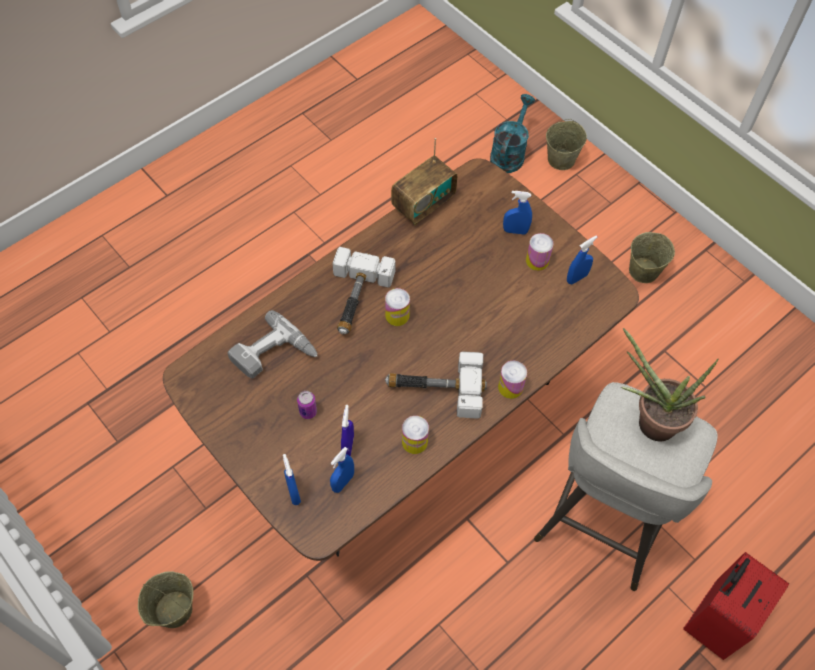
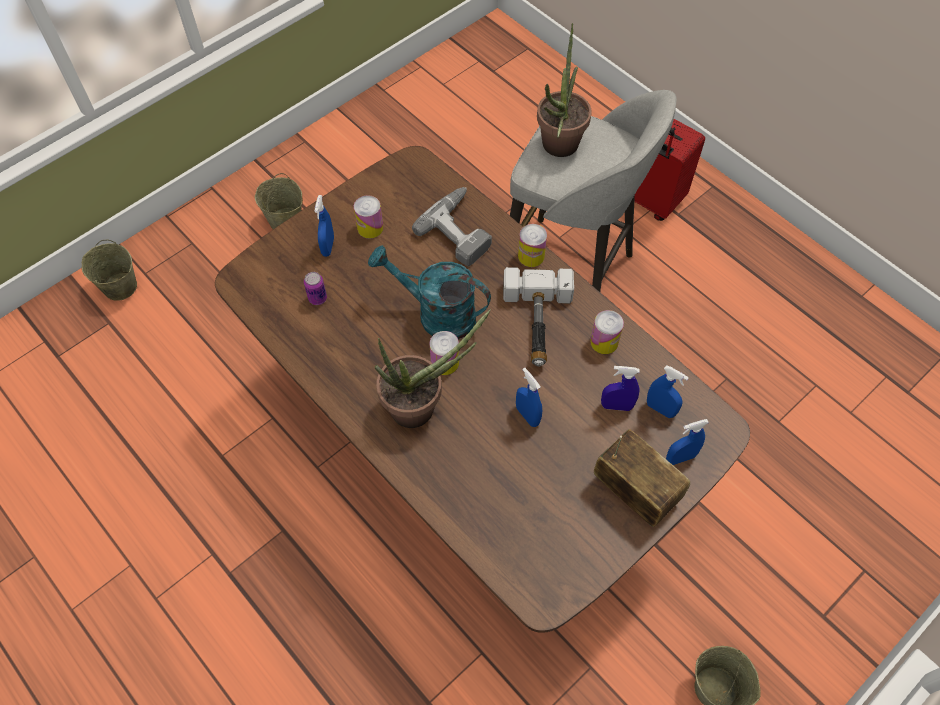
camera: 90 degrees left, 0 degrees up
power drill [227,310,317,378] -> power drill moved to [412,187,492,266]
can [297,391,317,419] -> can moved to [304,272,327,305]
hammer [332,247,396,334] -> potted plant [375,309,491,428]
radio [391,138,457,225] -> radio moved to [594,429,690,527]
turquoise watering can [490,94,535,173] -> turquoise watering can moved to [368,245,491,339]
blue spray bottle [567,236,598,284] -> blue spray bottle moved to [516,368,542,427]

